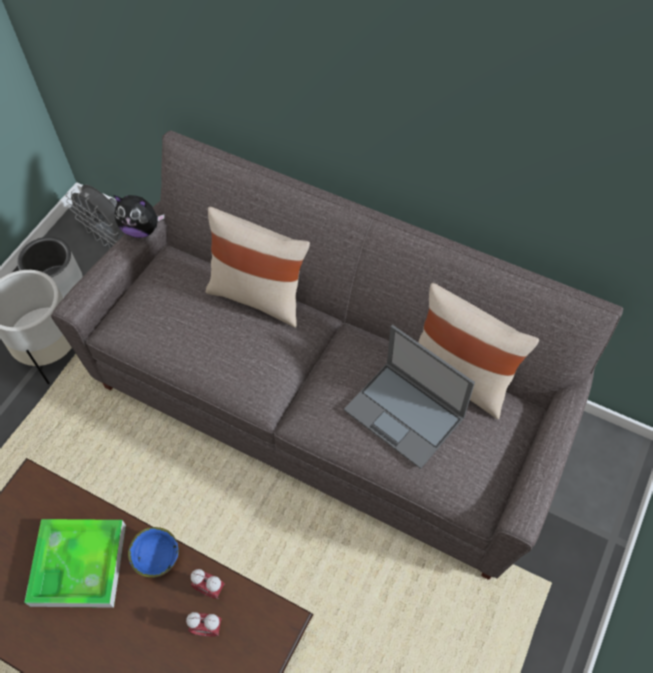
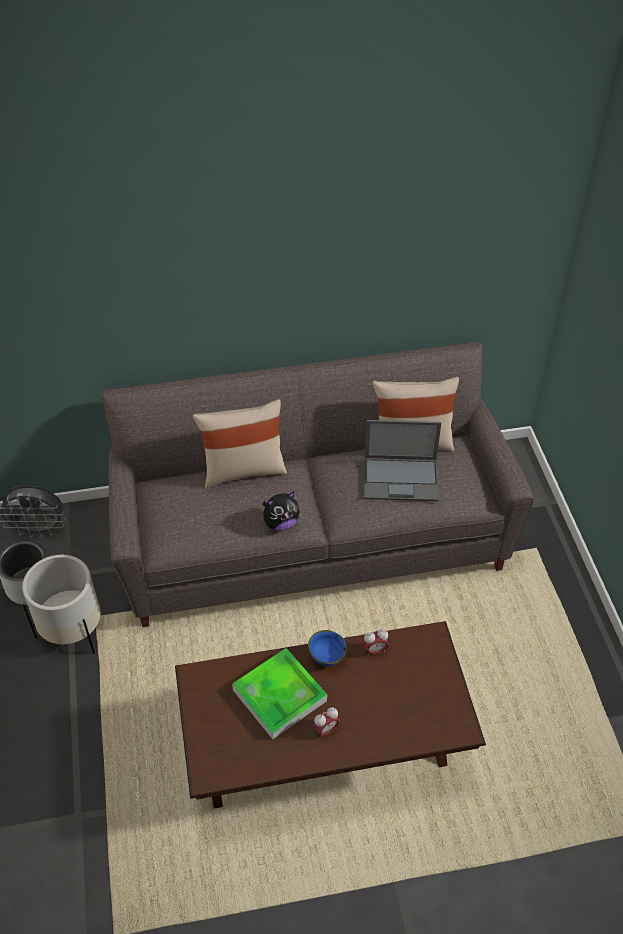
camera: 40 degrees left, 10 degrees down
plush toy [113,195,165,238] -> plush toy moved to [262,491,300,531]
alarm clock [186,612,222,637] -> alarm clock moved to [313,707,340,738]

